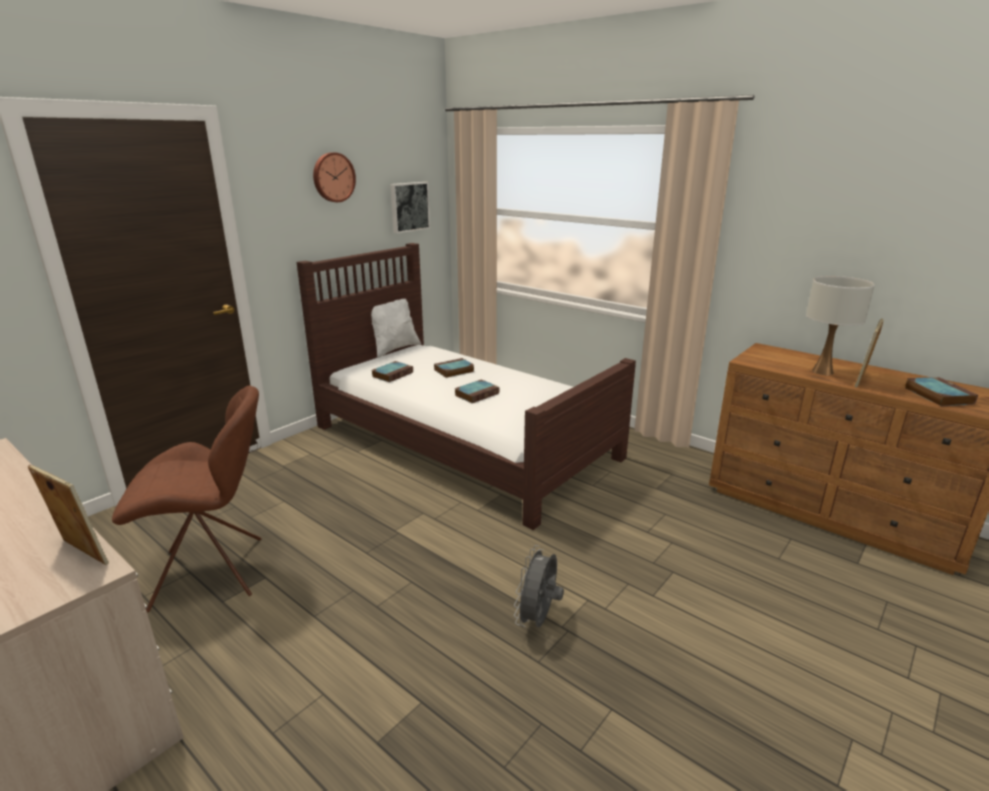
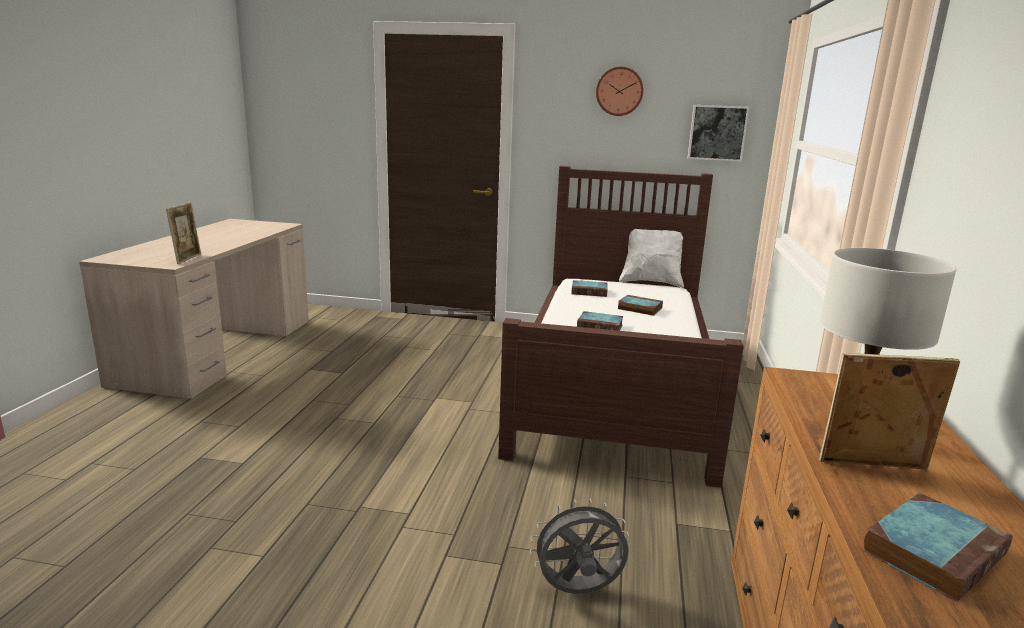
camera: 60 degrees right, 5 degrees down
brown chair [112,386,261,612] -> none
grey fan [514,545,564,627] -> grey fan moved to [530,499,629,594]

